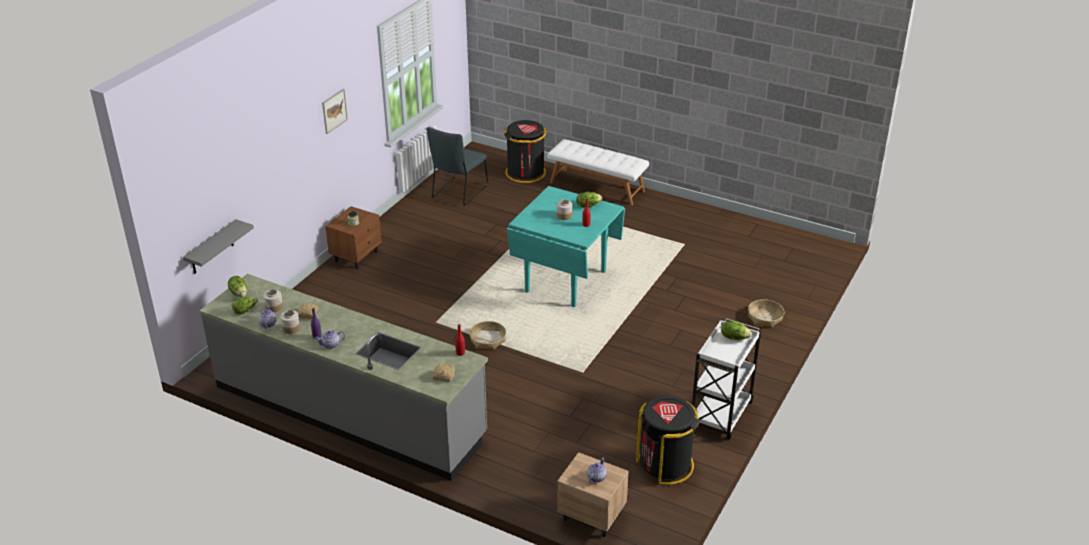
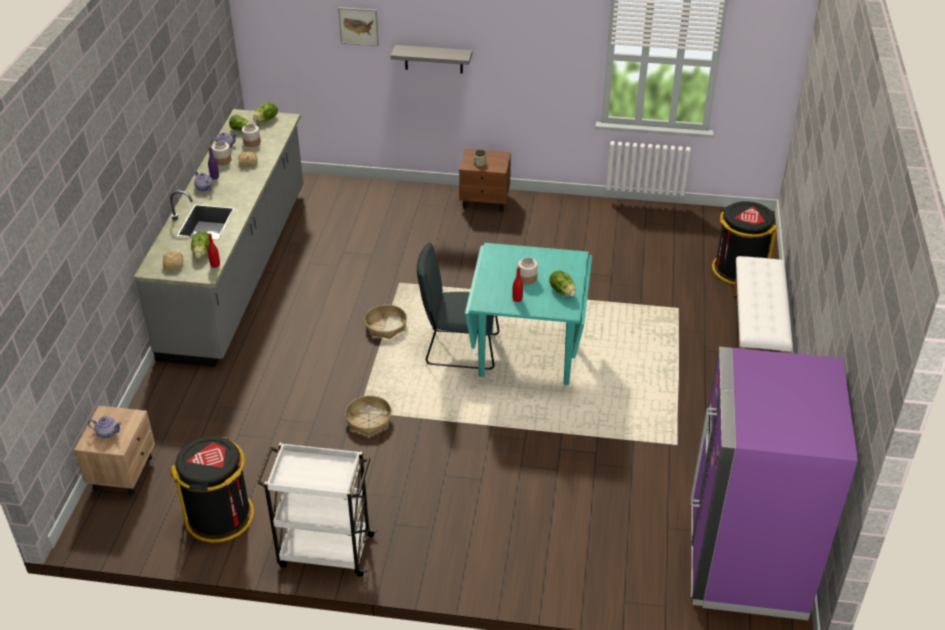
camera: 70 degrees right, 5 degrees up
grey shelf [183,219,254,274] -> grey shelf moved to [391,45,472,74]
picture [322,89,348,134] -> picture moved to [338,7,379,46]
grey chair [427,127,488,205] -> grey chair moved to [417,242,499,370]
lettuce [721,321,752,340] -> lettuce moved to [191,231,209,258]
basket [748,299,784,328] -> basket moved to [345,395,392,436]
none -> purple fridge [690,347,858,620]

